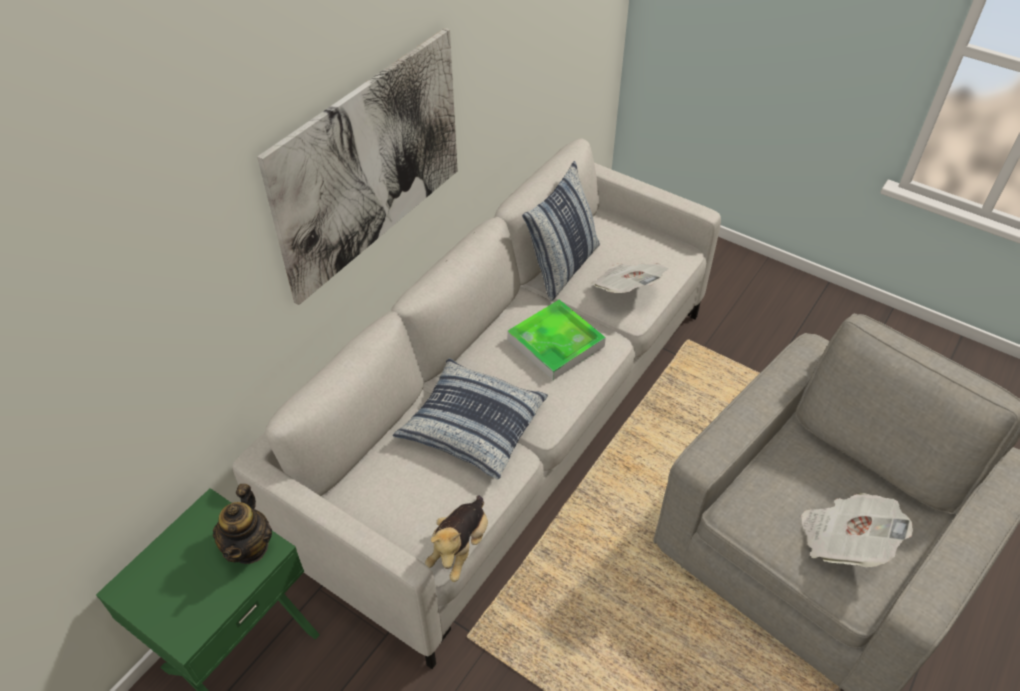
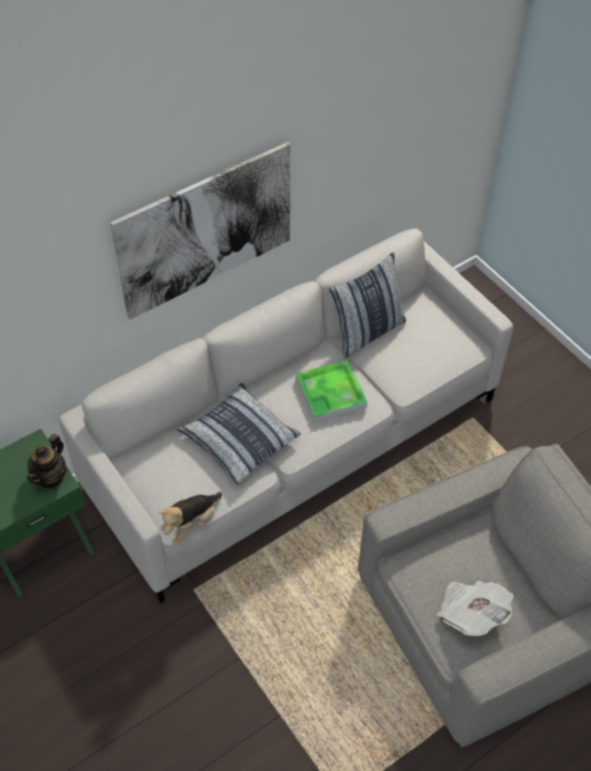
camera: 20 degrees right, 5 degrees up
newspaper [591,263,669,293] -> none

